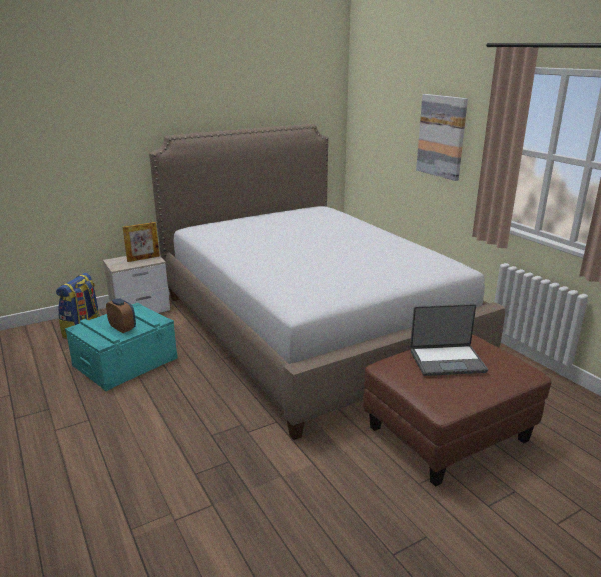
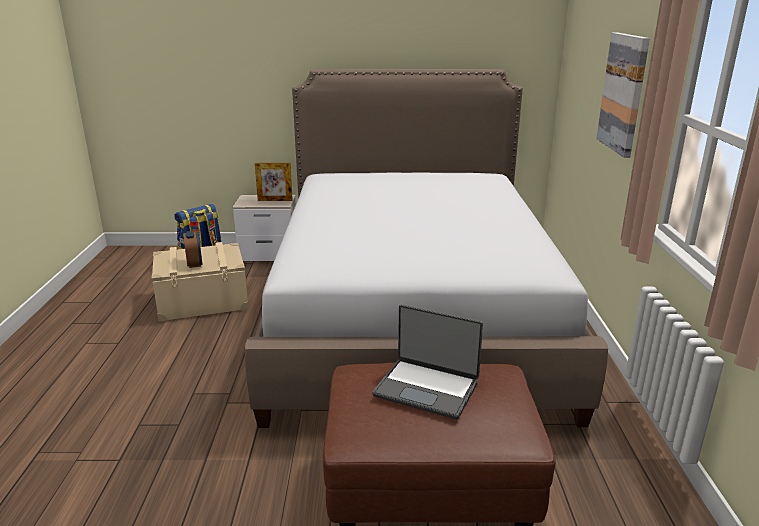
camera: 30 degrees right, 0 degrees up
turquoise storage box [65,303,178,391] -> beige storage box [152,242,249,322]

